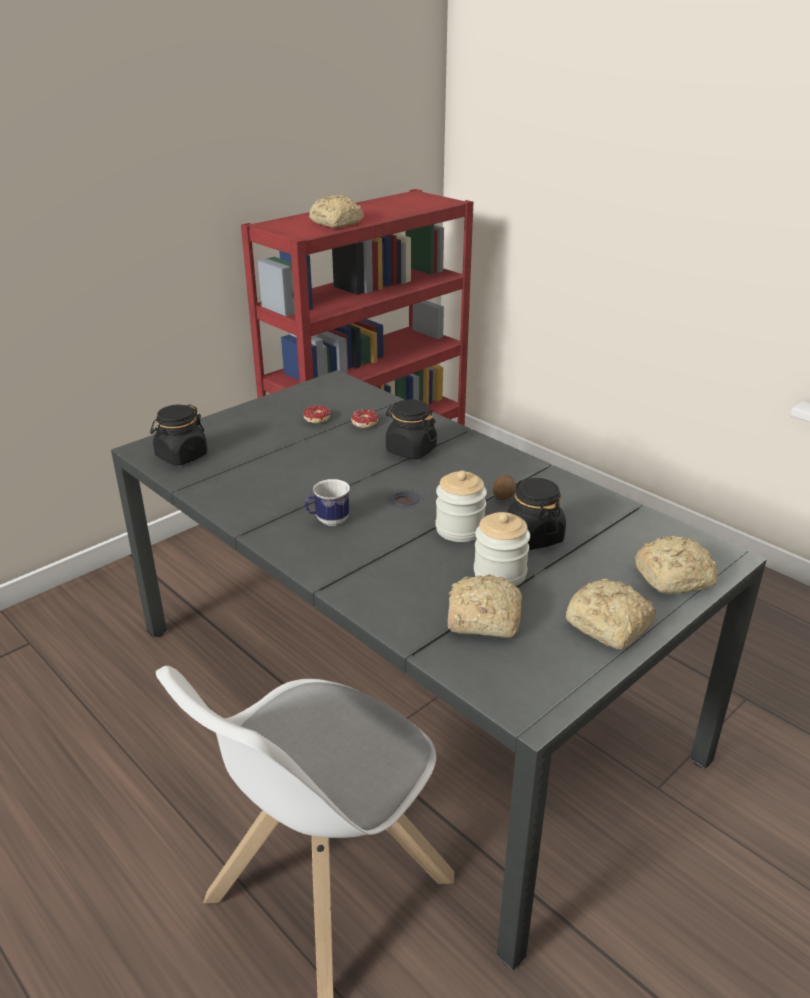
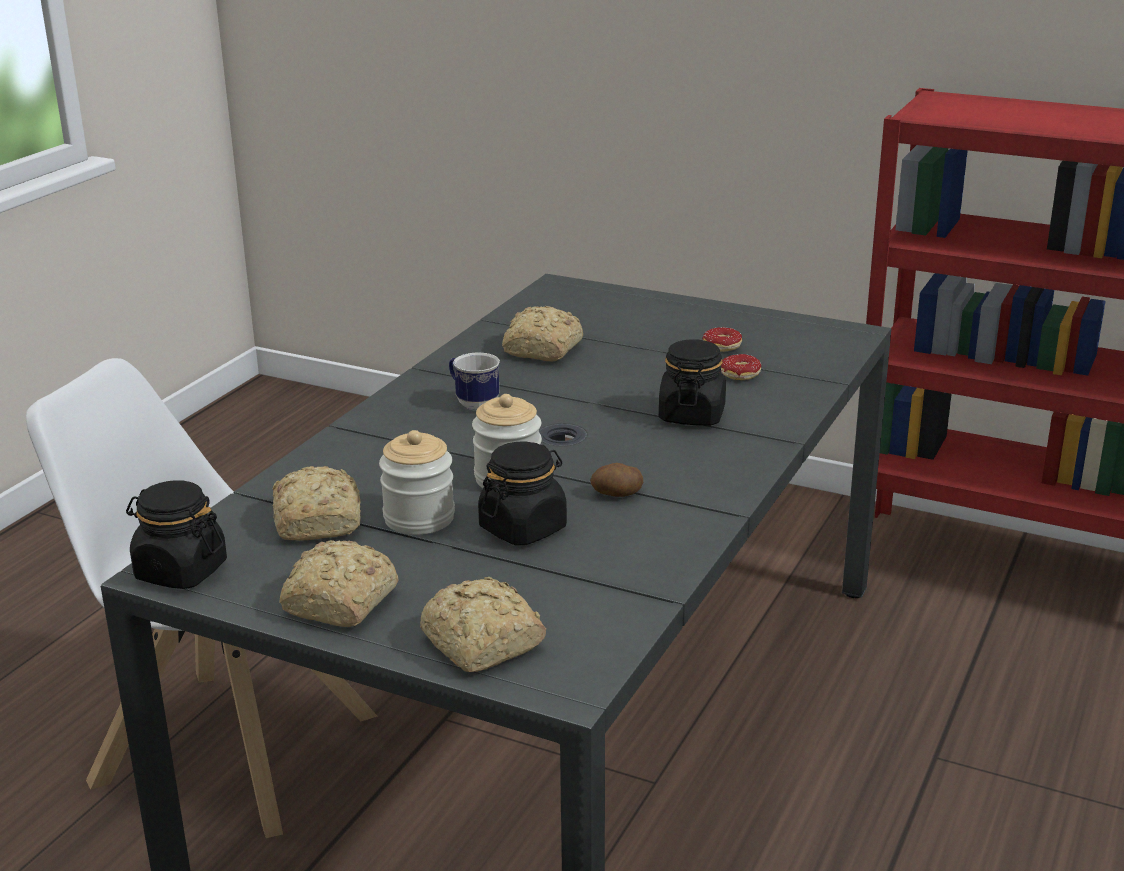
camera: 70 degrees right, 5 degrees down
black jar [150,404,208,466] -> black jar moved to [126,480,227,589]
bread [309,195,364,228] -> bread moved to [502,306,583,361]

